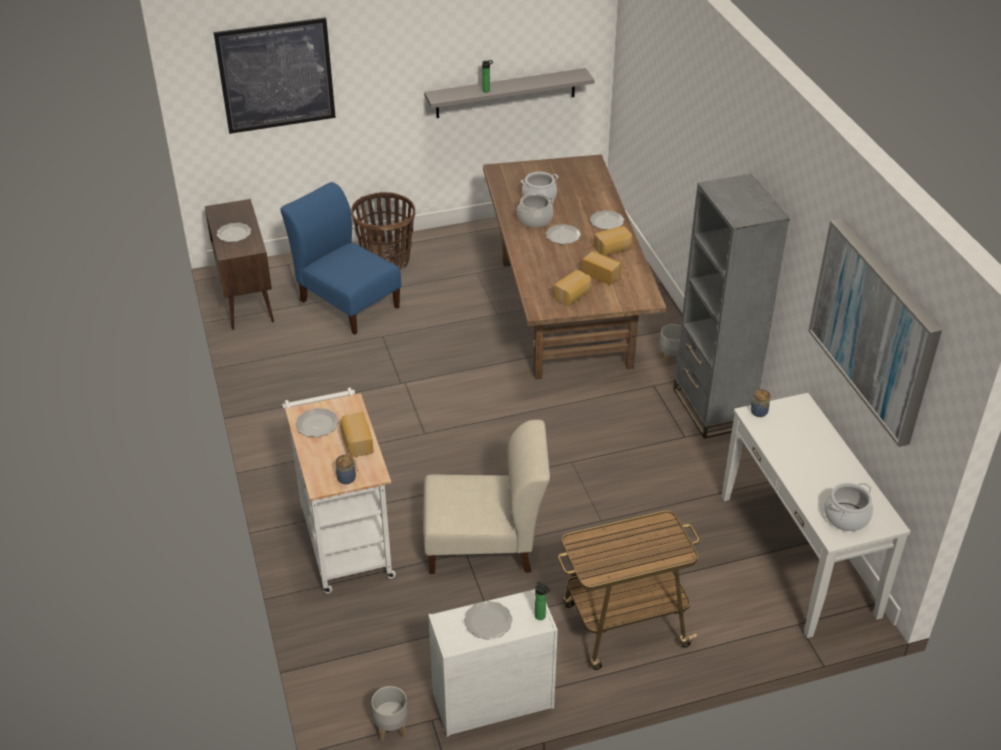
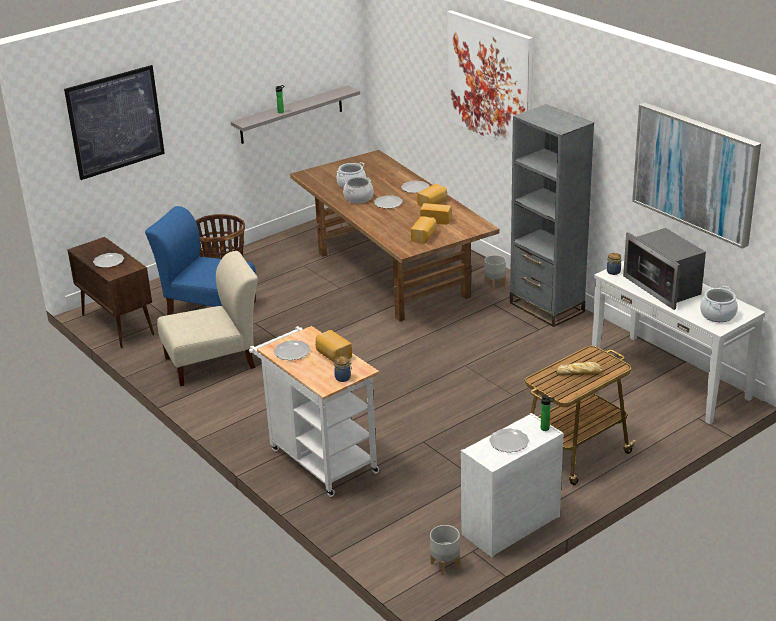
camera: 20 degrees left, 10 degrees down
beige chair [423,420,550,574] -> beige chair moved to [157,251,258,386]
none -> picture [447,10,533,148]
none -> bread [556,362,602,375]
none -> microwave [623,228,706,310]

